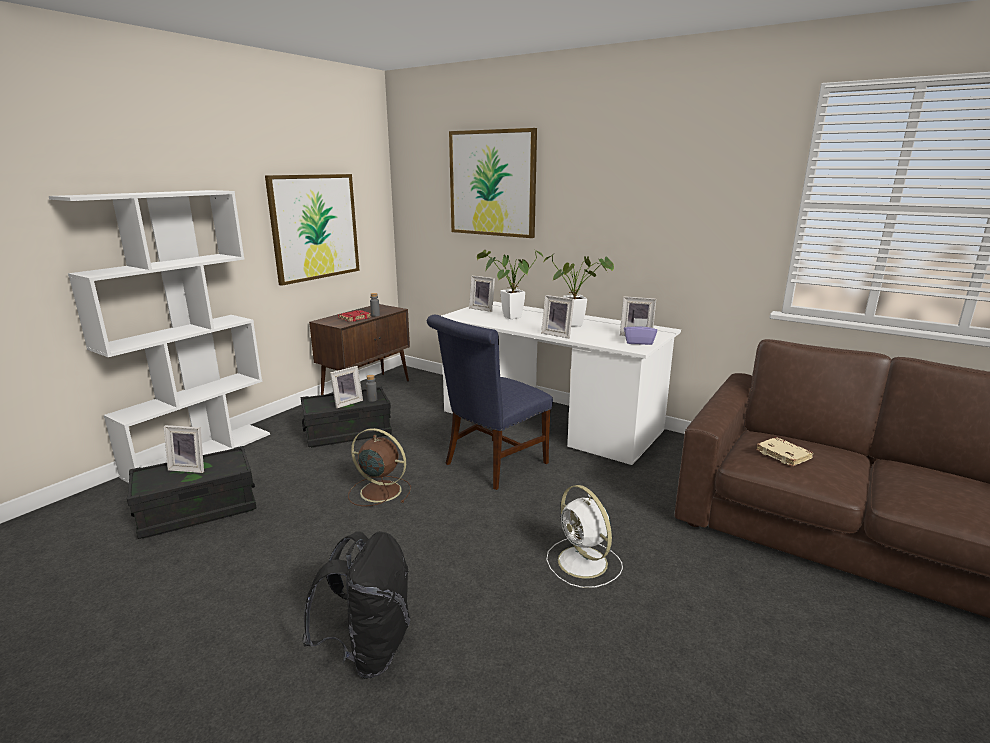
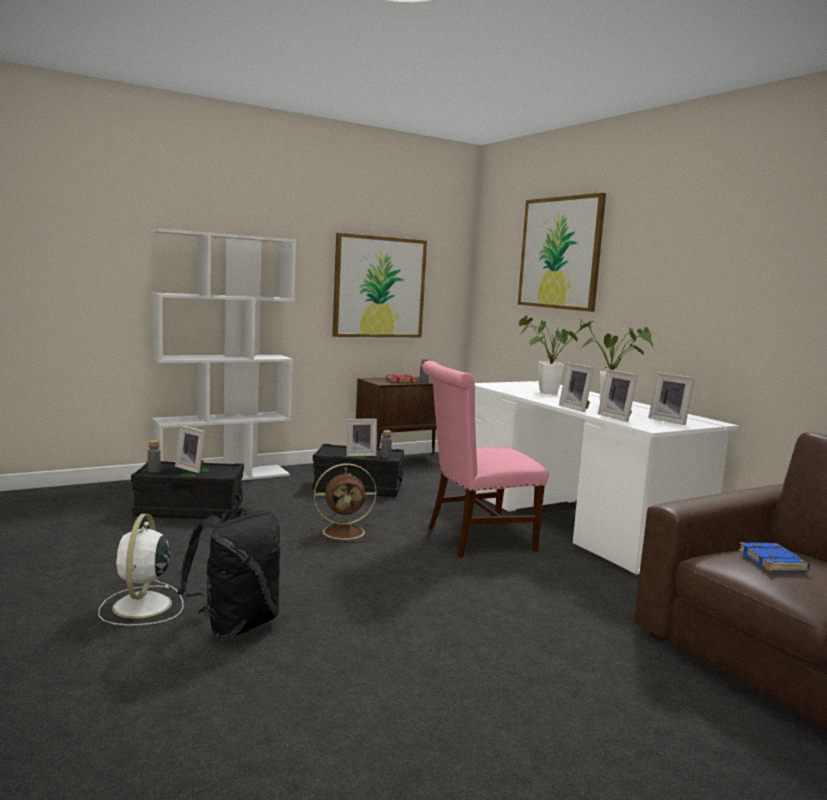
camera: 25 degrees right, 10 degrees down
brown fan [348,428,411,506] -> brown fan turned 120 degrees clockwise [310,464,376,543]
blue chair [427,315,553,490] -> pink chair [422,361,548,558]
picture frame [469,275,495,312] -> picture frame moved to [598,369,638,422]
white fan [546,485,623,588] -> white fan moved to [98,514,184,626]
purple tissue box [624,318,657,345] -> none
beige book [756,437,814,467] -> blue book [738,542,810,571]
none -> grey bottle [148,440,161,473]

